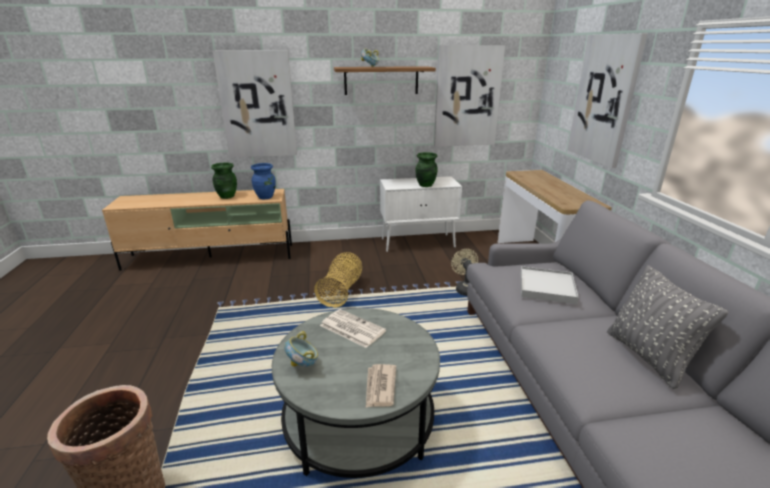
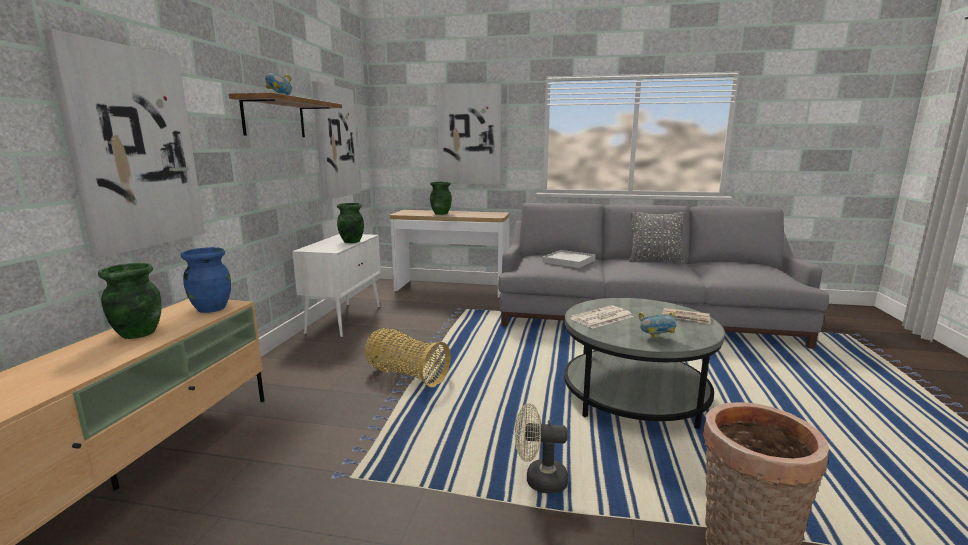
camera: 70 degrees left, 10 degrees down
beige fan [451,249,478,296] -> beige fan moved to [515,403,568,494]
none -> green vase [430,182,452,215]

